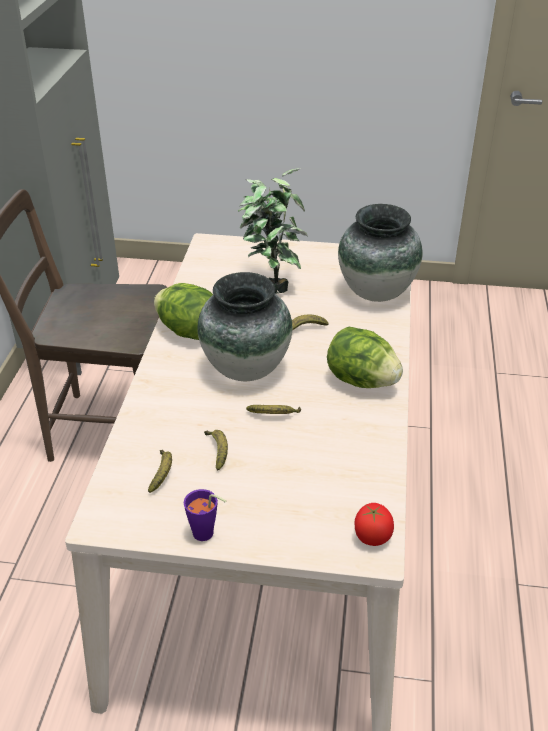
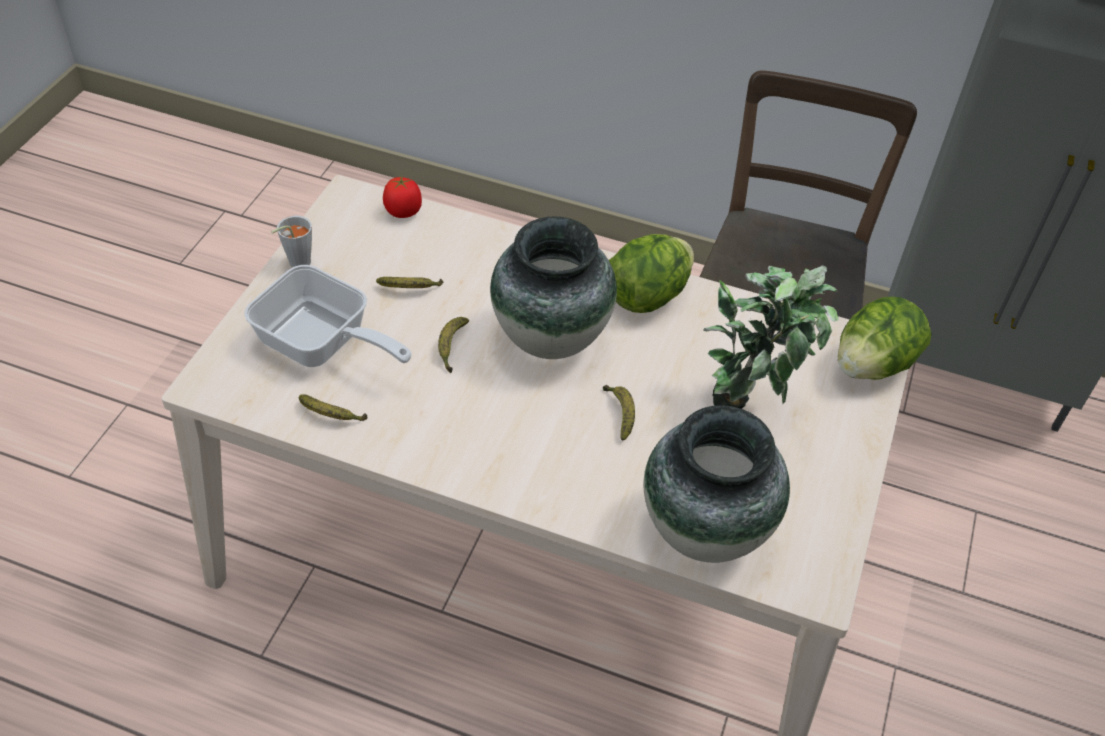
camera: 100 degrees right, 10 degrees up
banana [148,450,172,493] -> banana moved to [299,394,367,421]
purple cup [184,489,226,541] -> grey cup [271,216,312,268]
lettuce [327,327,403,388] -> lettuce moved to [838,297,931,380]
tomato [354,503,394,546] -> tomato moved to [383,175,422,218]
none -> frying pan [244,265,412,367]

